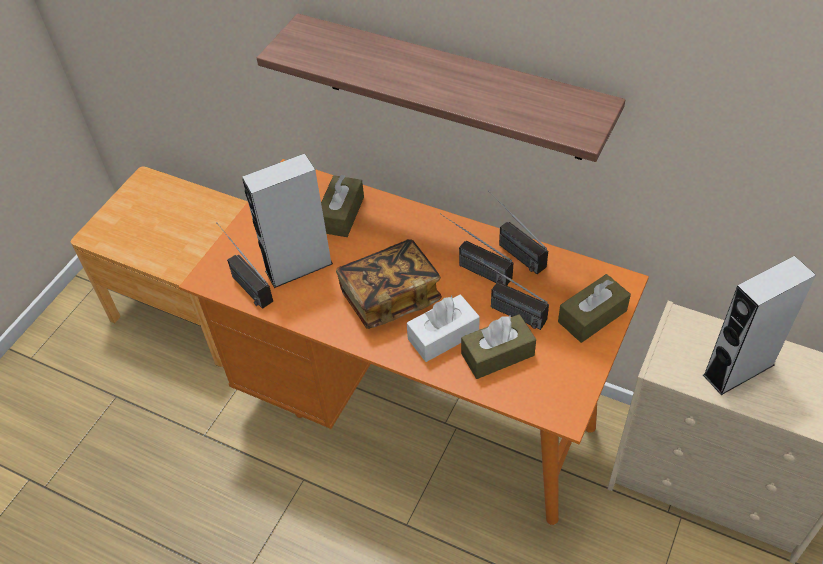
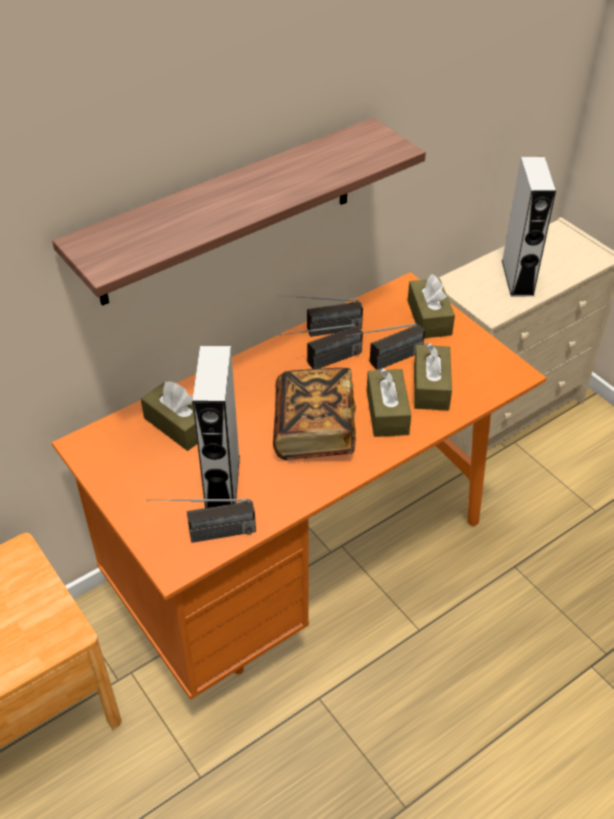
camera: 65 degrees left, 5 degrees down
white tissue box [407,294,480,362] -> brown tissue box [367,368,411,437]

